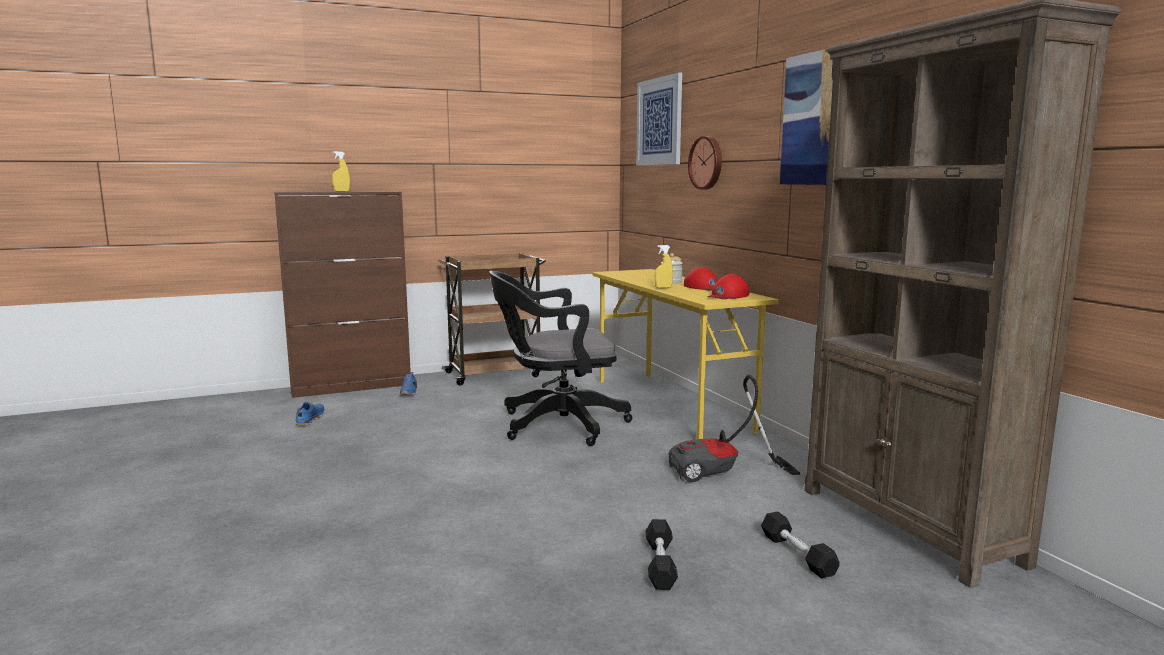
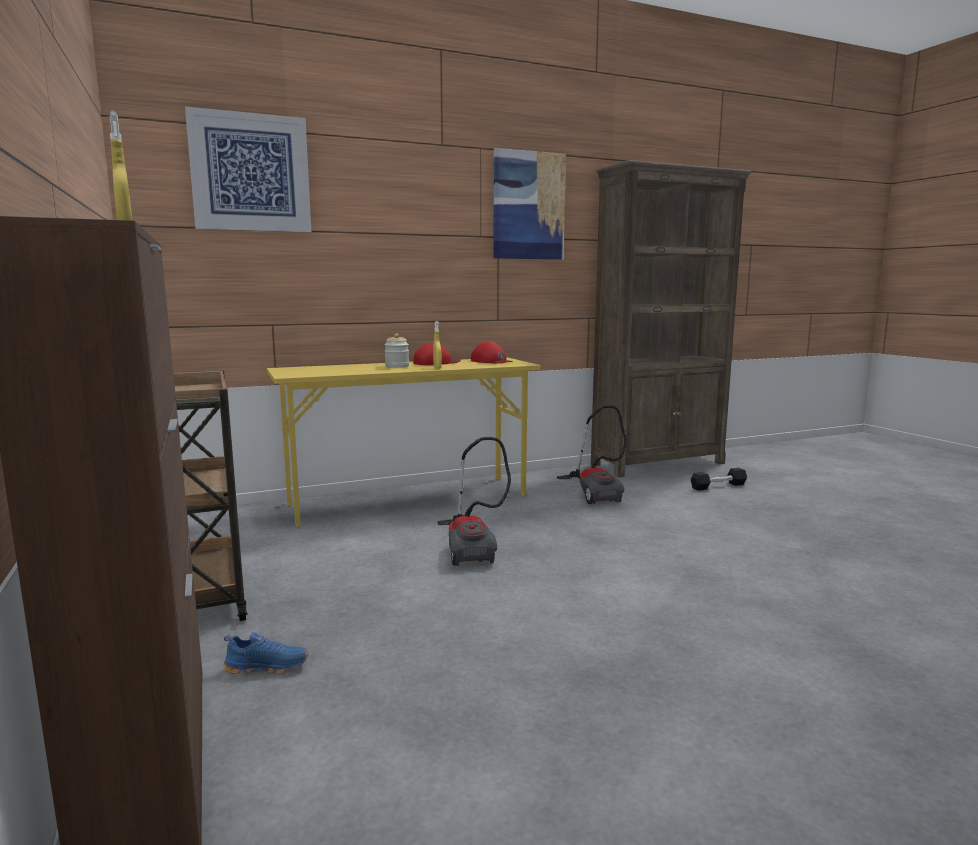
camera: 90 degrees left, 0 degrees up
blue shoe [296,402,325,426] -> none
black office chair [489,271,633,446] -> vacuum cleaner [437,437,511,566]
black dumbbell [645,519,678,590] -> none
wall clock [688,136,722,190] -> none

